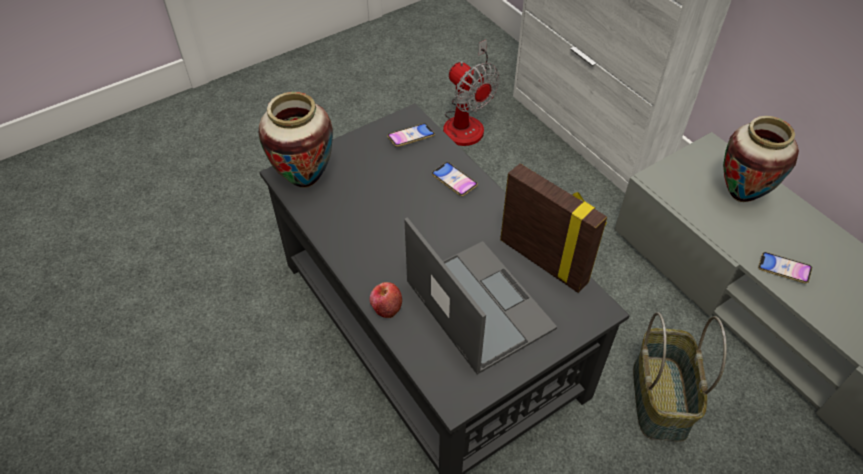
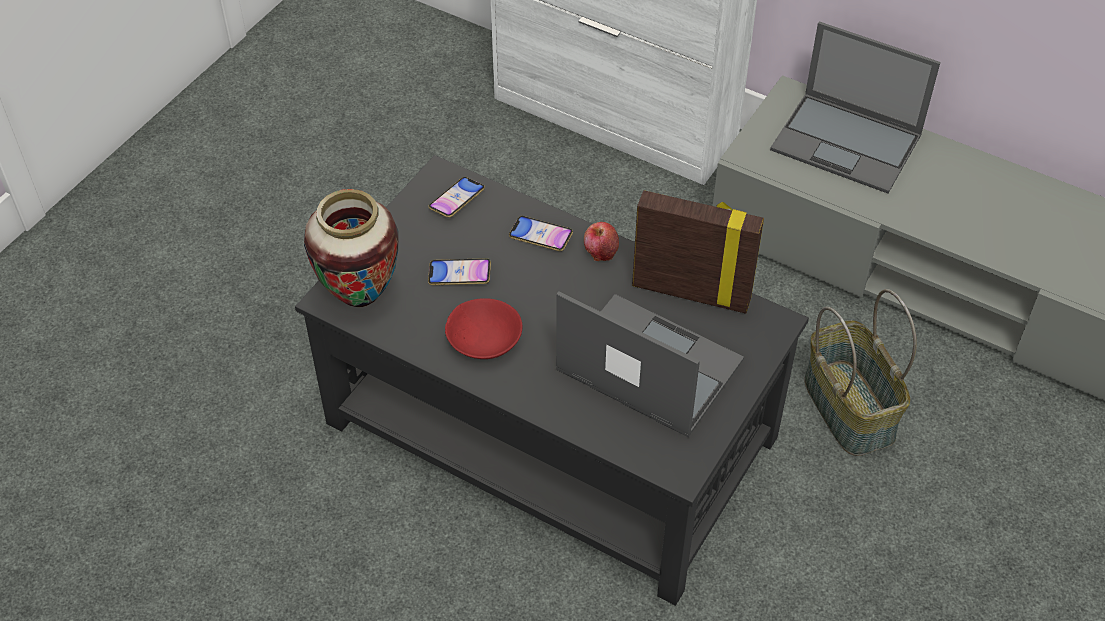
camera: 25 degrees left, 0 degrees up
apple [370,282,402,318] -> apple moved to [584,222,619,261]
fan [443,39,500,146] -> none
vase [723,116,799,202] -> laptop [770,21,940,193]
phone [758,252,812,283] -> phone moved to [428,258,491,285]
none -> red bowl [445,298,522,359]

